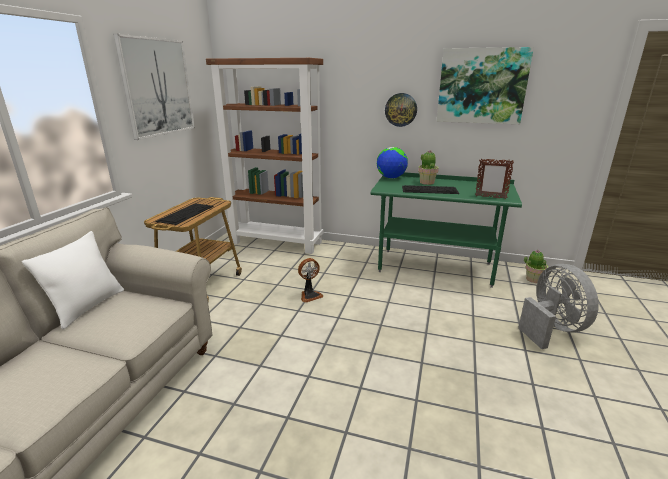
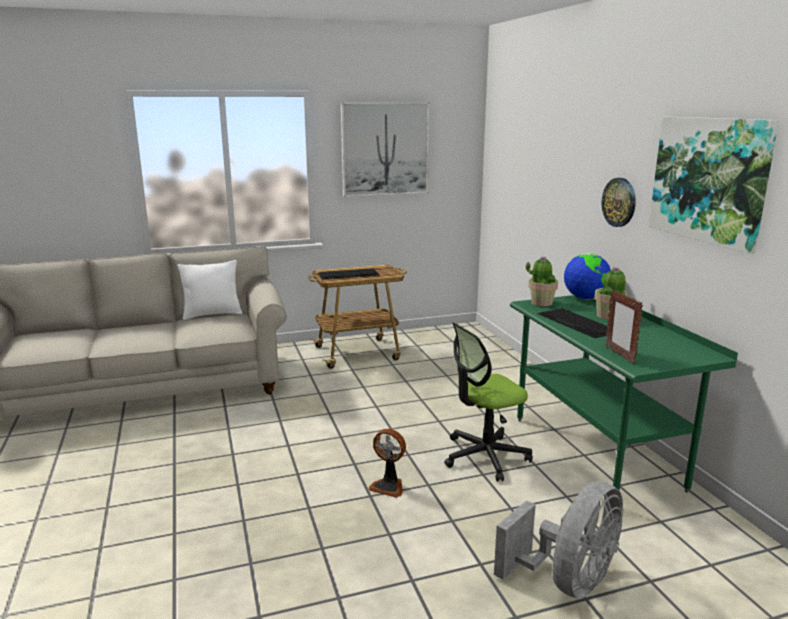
camera: 55 degrees right, 5 degrees down
brown bookcase [206,58,323,254] -> none
fan [298,258,323,303] -> fan moved to [368,429,406,498]
potted plant [524,250,548,283] -> potted plant moved to [526,256,558,306]
none -> office chair [444,322,533,482]

